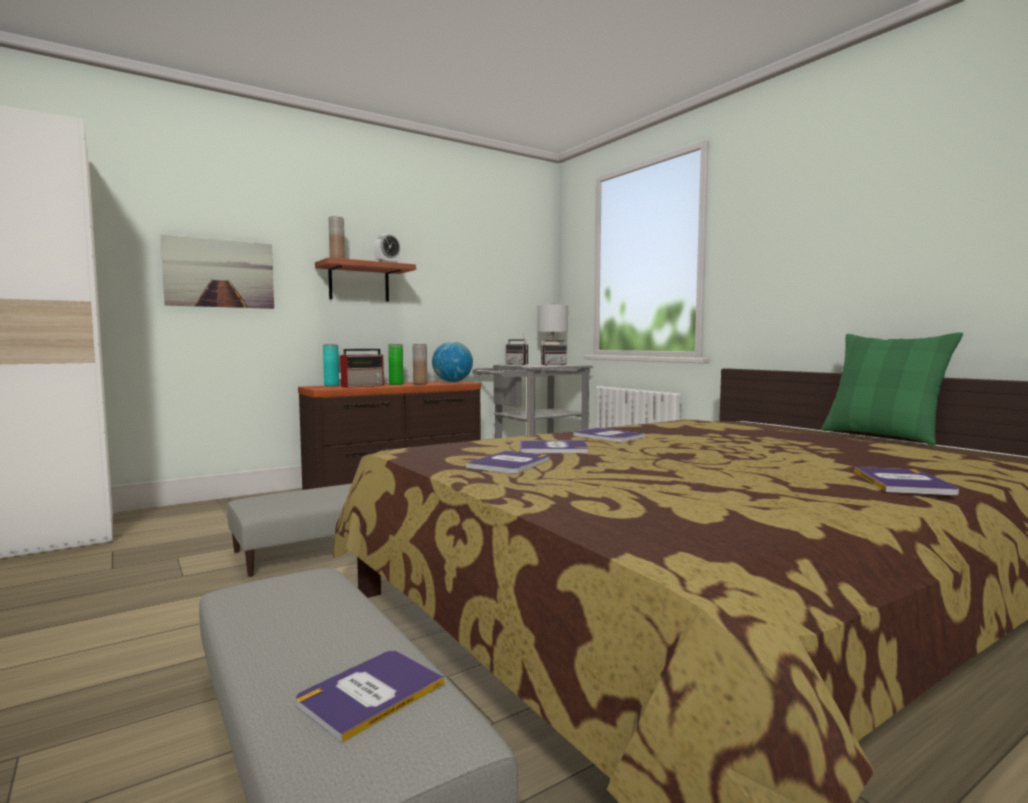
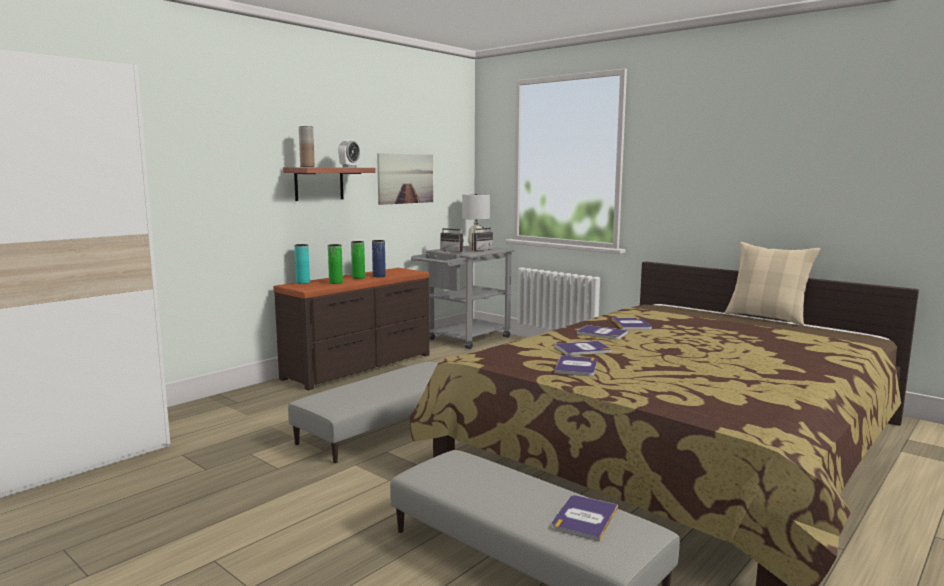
camera: 15 degrees left, 5 degrees up
picture [161,235,274,309] -> picture moved to [377,153,433,205]
radio [340,349,384,388] -> green vase [328,244,343,284]
brown vase [413,344,427,384] -> blue vase [372,240,386,277]
globe [432,341,473,382] -> none
green pillow [821,332,963,445] -> beige pillow [725,242,820,326]
book [854,467,959,495] -> book moved to [612,318,652,330]

